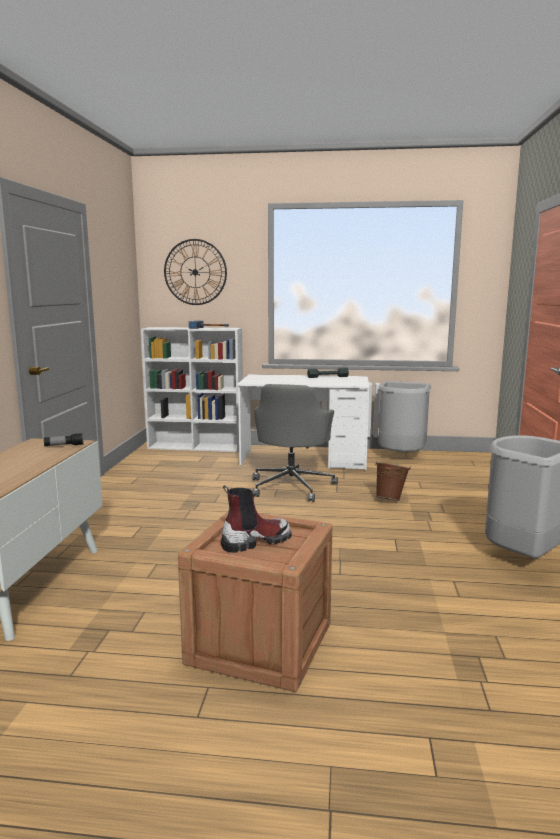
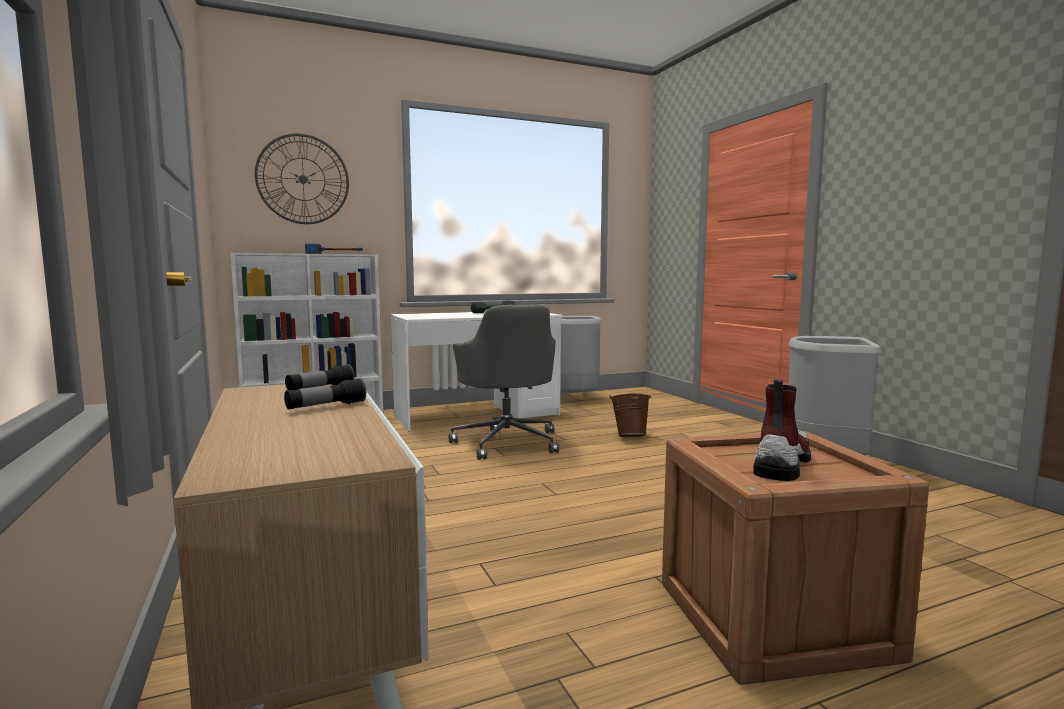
camera: 30 degrees left, 5 degrees down
none -> flashlight [284,378,366,409]

